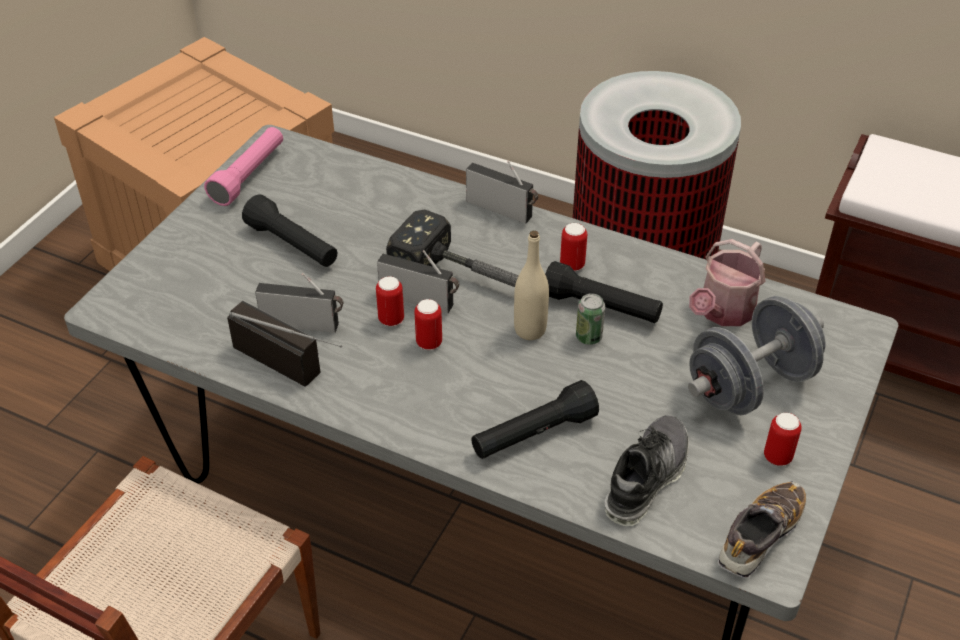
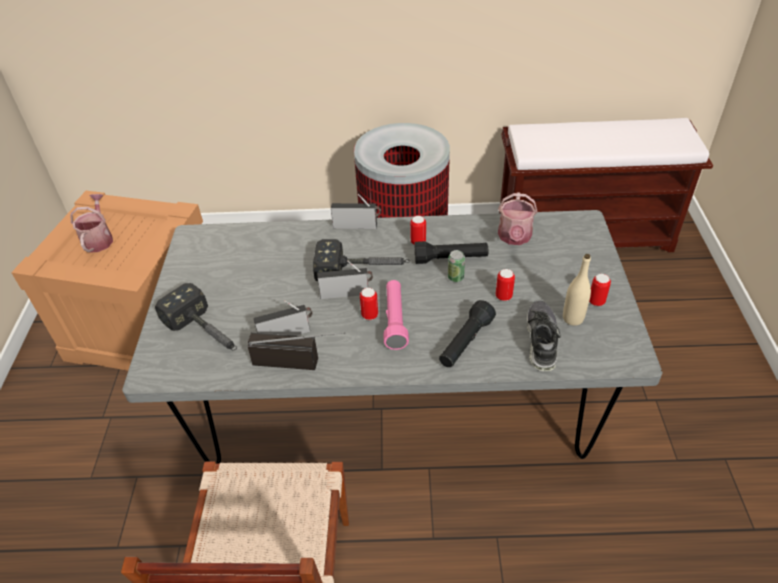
camera: 25 degrees left, 0 degrees up
pink flashlight [204,127,283,206] -> pink flashlight moved to [383,280,409,350]
black flashlight [242,194,337,267] -> none
can [376,276,404,327] -> can moved to [496,269,515,301]
beige bottle [514,231,549,340] -> beige bottle moved to [563,254,591,326]
grey dumbbell [688,296,825,415] -> none
shoe [718,482,806,578] -> none
none -> watering can [70,194,113,253]
none -> hammer [155,283,237,350]

